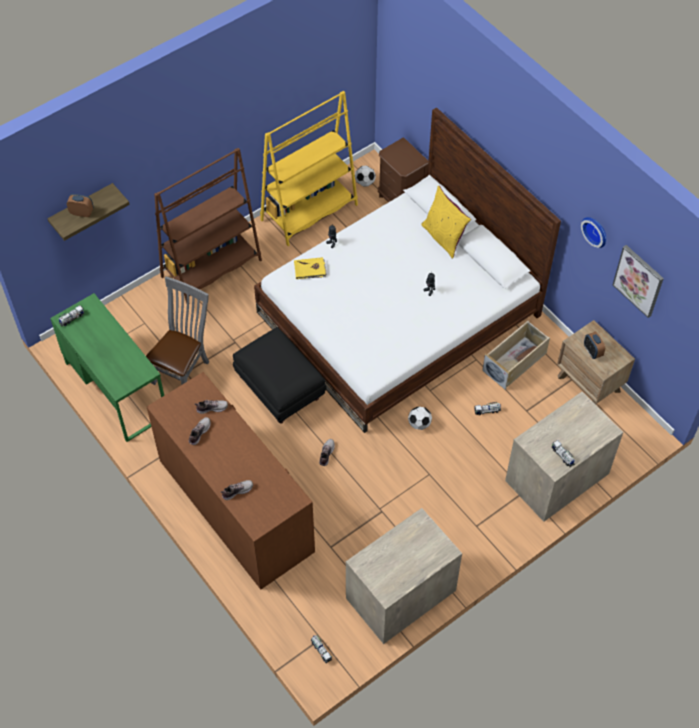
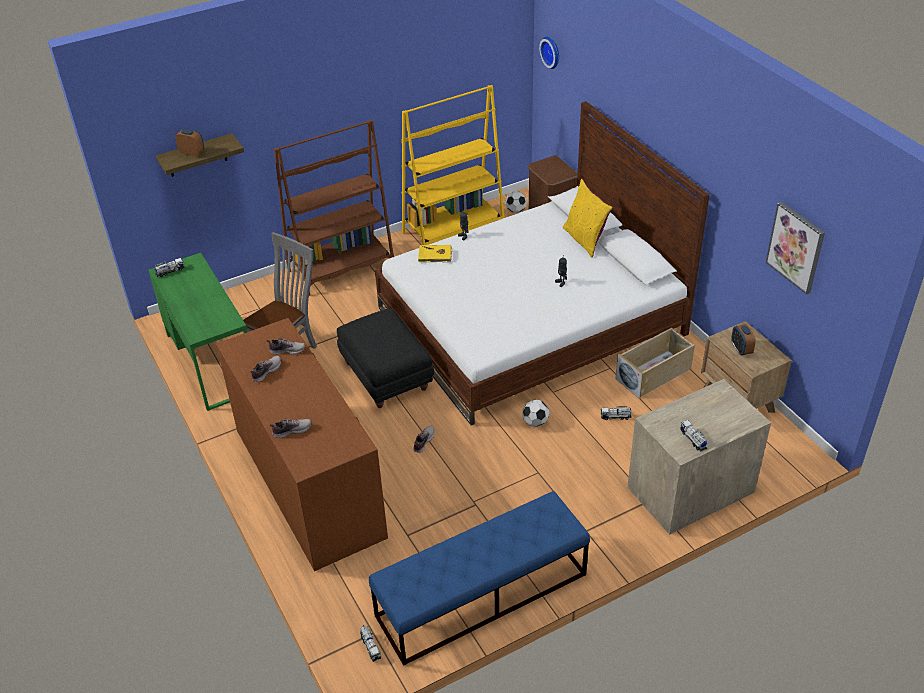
camera: 10 degrees right, 15 degrees down
dresser [346,508,462,644] -> blue bench [369,491,590,666]
wall clock [581,217,606,248] -> wall clock moved to [539,37,559,69]

